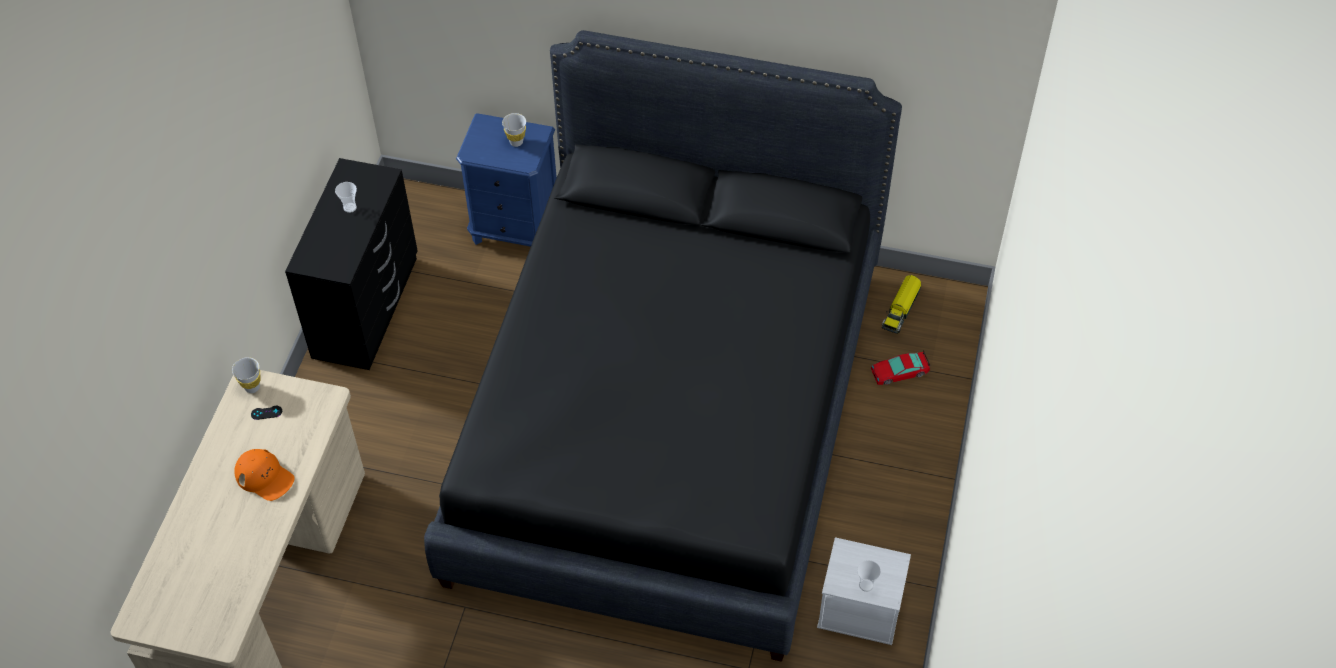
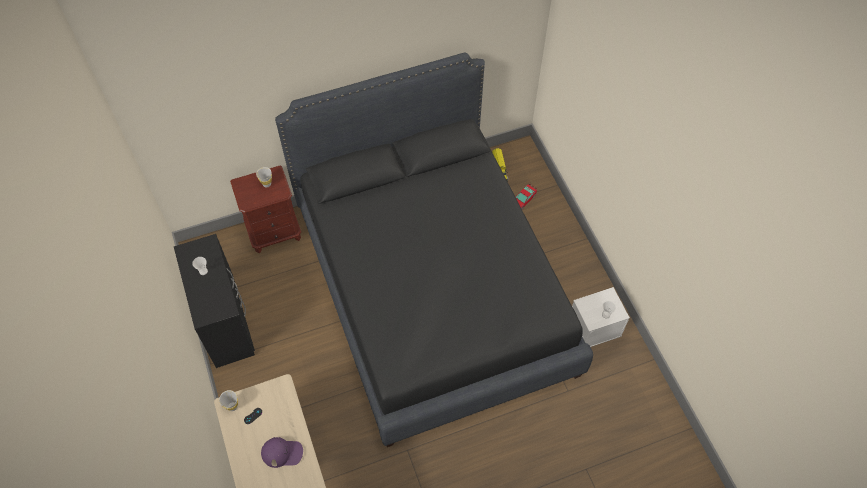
camera: 35 degrees left, 5 degrees up
orange cap [234,449,295,501] -> purple cap [261,437,303,468]
blue nightstand [456,113,557,247] -> brown nightstand [230,166,301,253]

